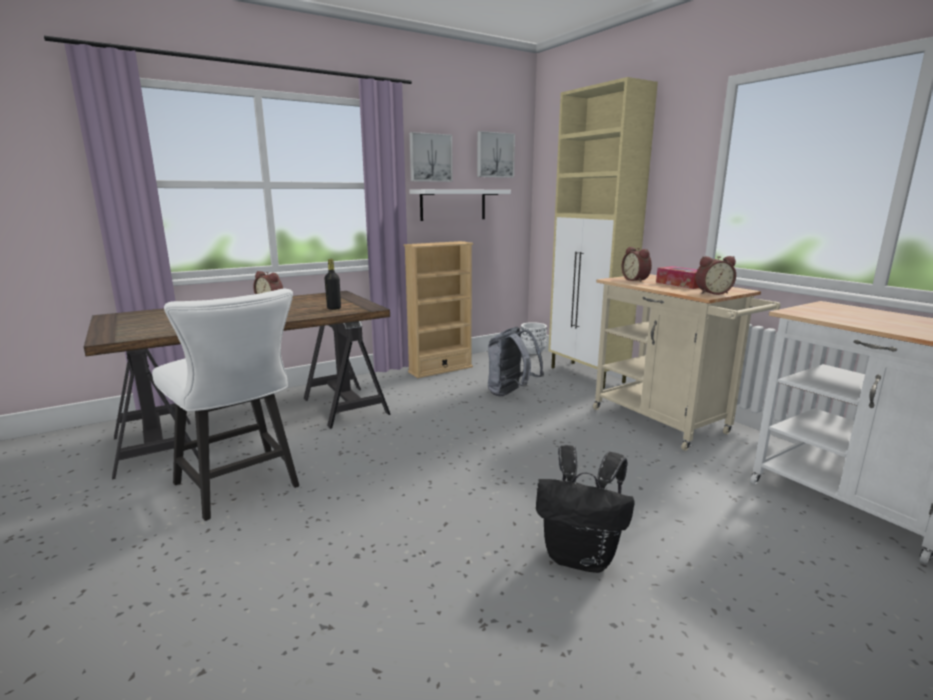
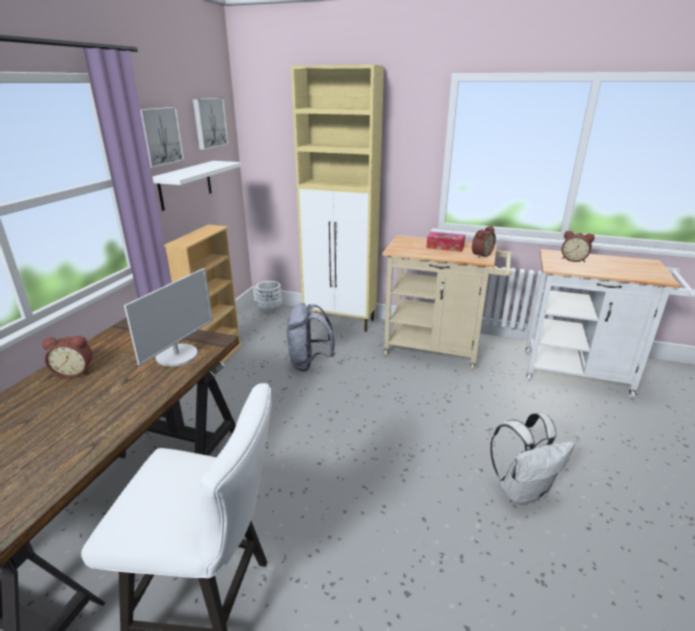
camera: 40 degrees left, 10 degrees up
black bottle [325,259,341,310] -> monitor [124,268,213,366]
black backpack [536,445,635,573] -> white backpack [490,413,574,505]
alarm clock [622,247,652,282] -> alarm clock moved to [562,231,595,262]

